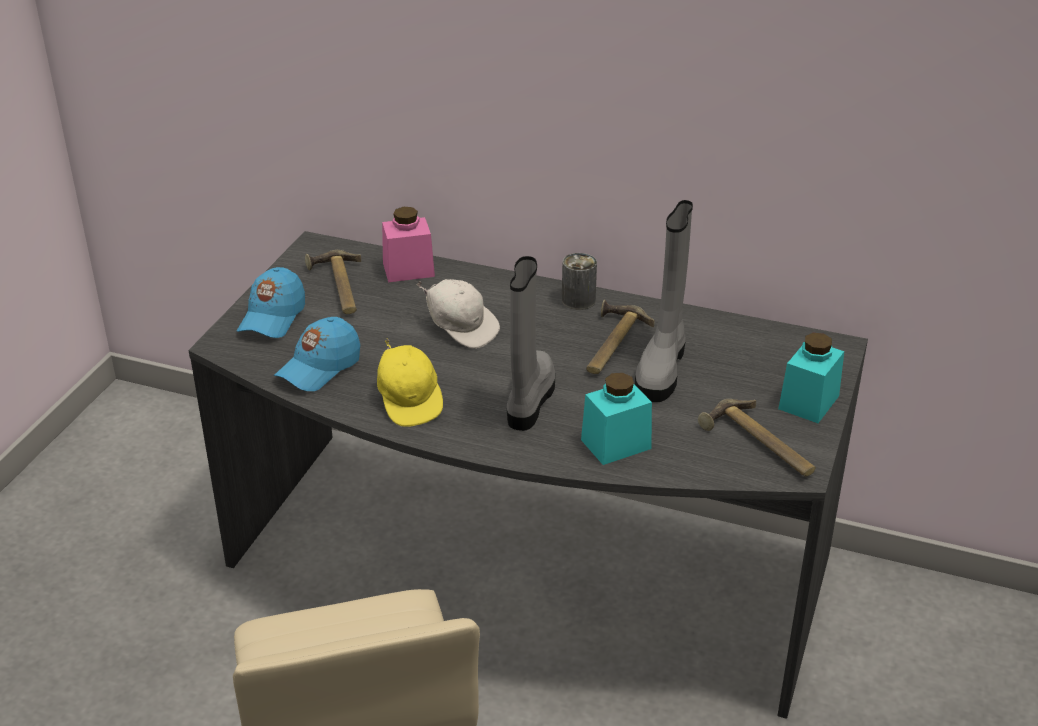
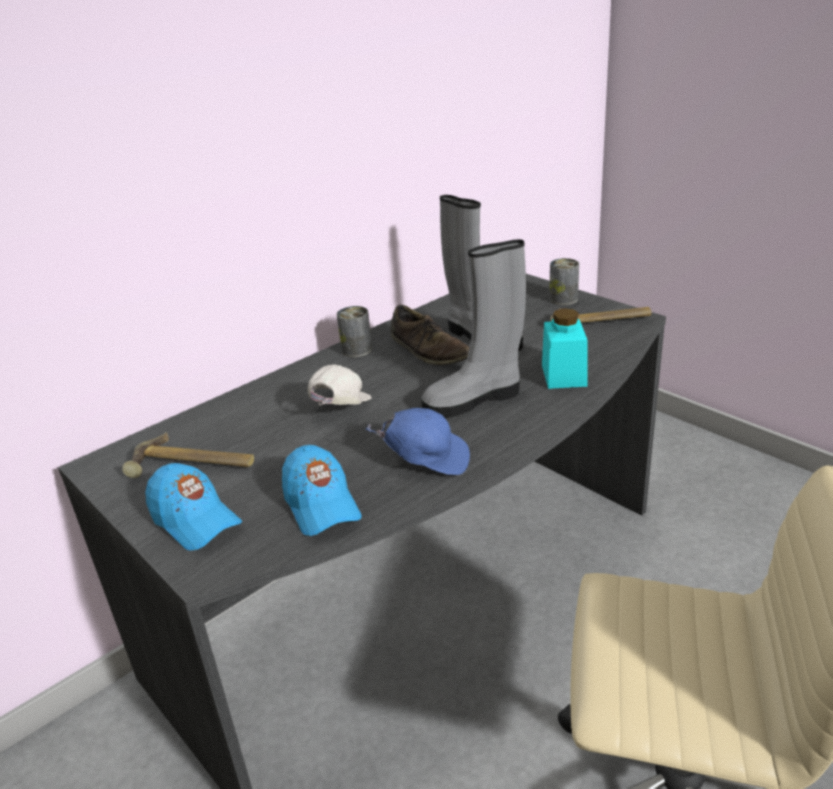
camera: 60 degrees left, 5 degrees down
yellow cap [377,339,443,427] -> blue cap [366,408,470,475]
pink jar [382,207,435,282] -> none
white cap [416,279,500,349] -> white cap turned 45 degrees counterclockwise [308,365,372,405]
grey boot [507,256,555,431] -> grey boot turned 60 degrees counterclockwise [421,239,526,418]
hammer [586,299,655,374] -> brown shoe [391,305,469,365]
turquoise jar [778,333,844,423] -> can [549,258,579,305]

